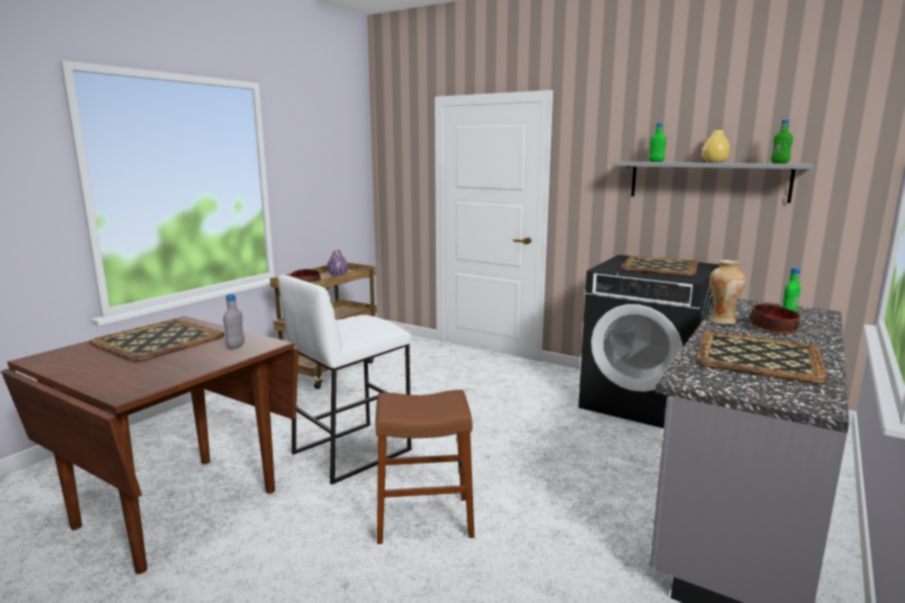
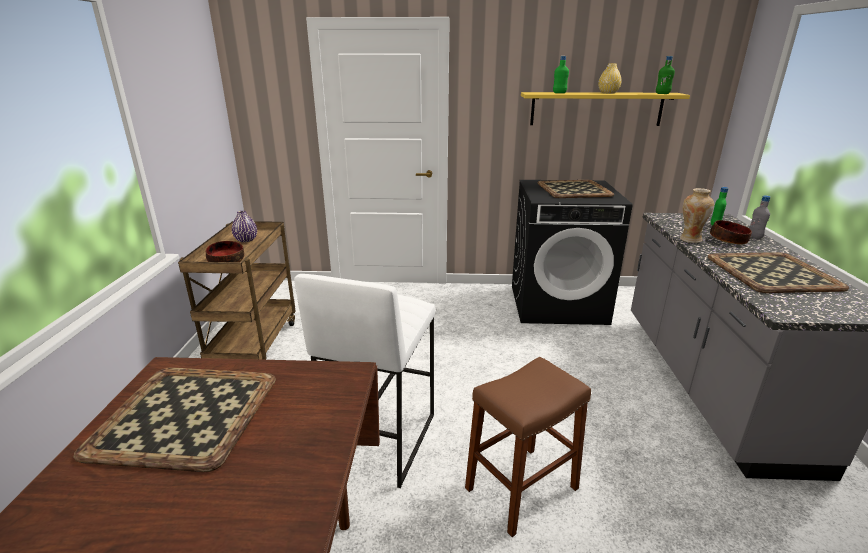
camera: 30 degrees left, 10 degrees up
grey bottle [223,294,245,349] -> grey bottle moved to [749,195,770,239]
grey shelf [612,162,813,203] -> yellow shelf [521,92,690,126]

